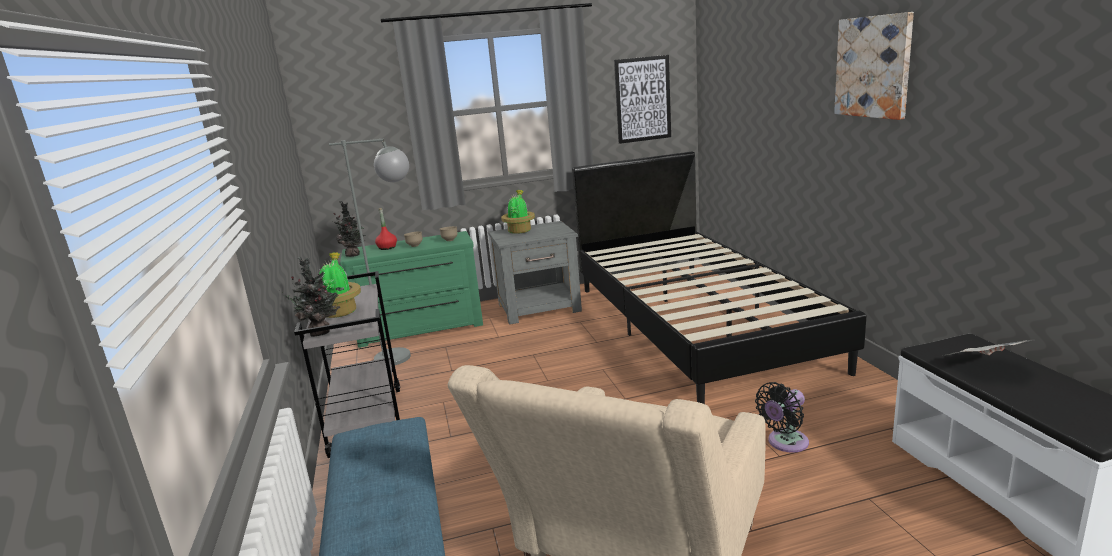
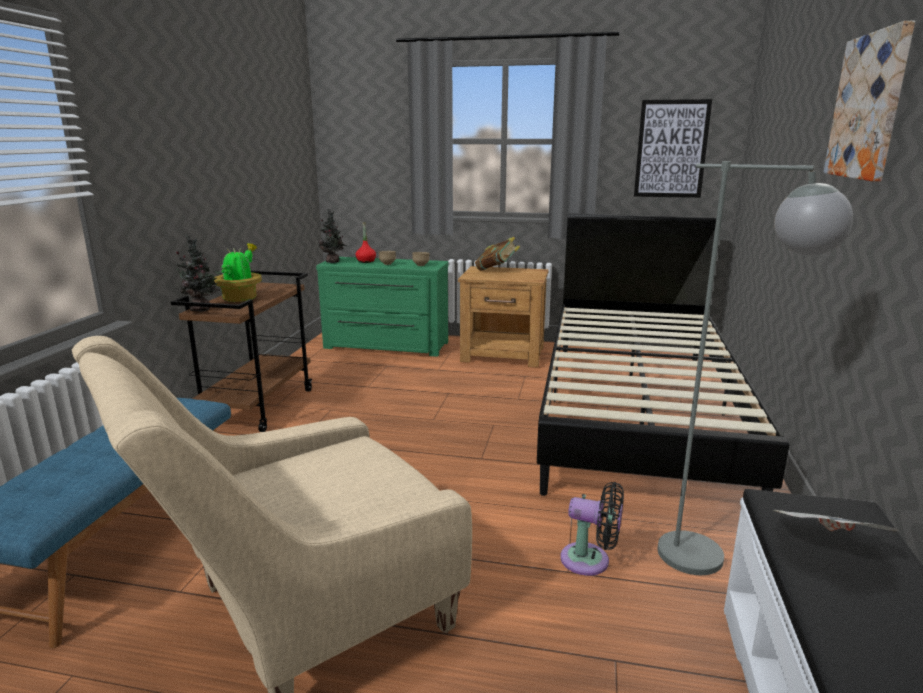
camera: 25 degrees right, 0 degrees up
grey cart [294,271,400,458] -> brown cart [171,271,312,432]
grey floor lamp [329,139,411,365] -> grey floor lamp moved to [658,161,853,575]
grey nightstand [488,221,582,325] -> brown nightstand [458,266,549,368]
potted plant [501,190,535,234] -> book [475,237,520,271]
black fan [755,382,809,453] -> black fan turned 150 degrees counterclockwise [560,482,624,576]

